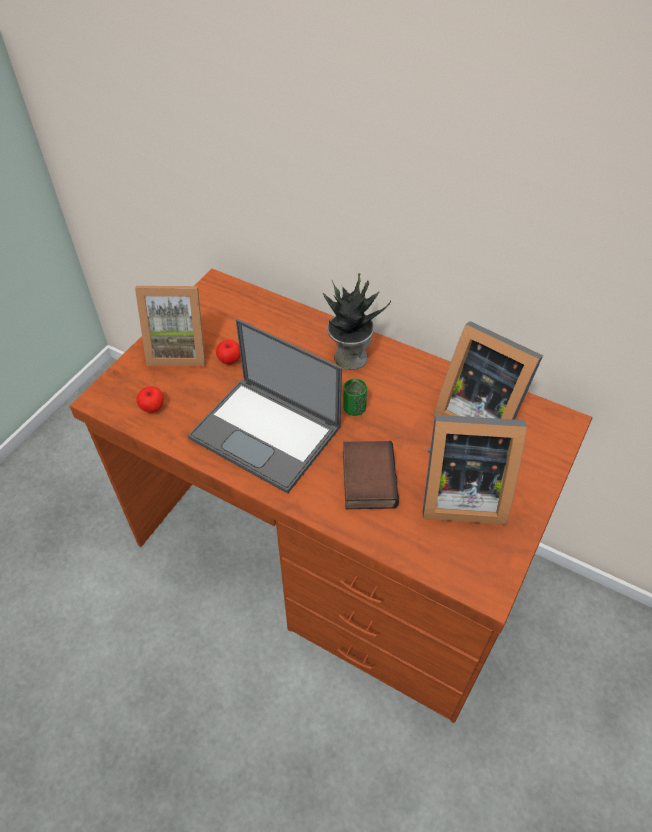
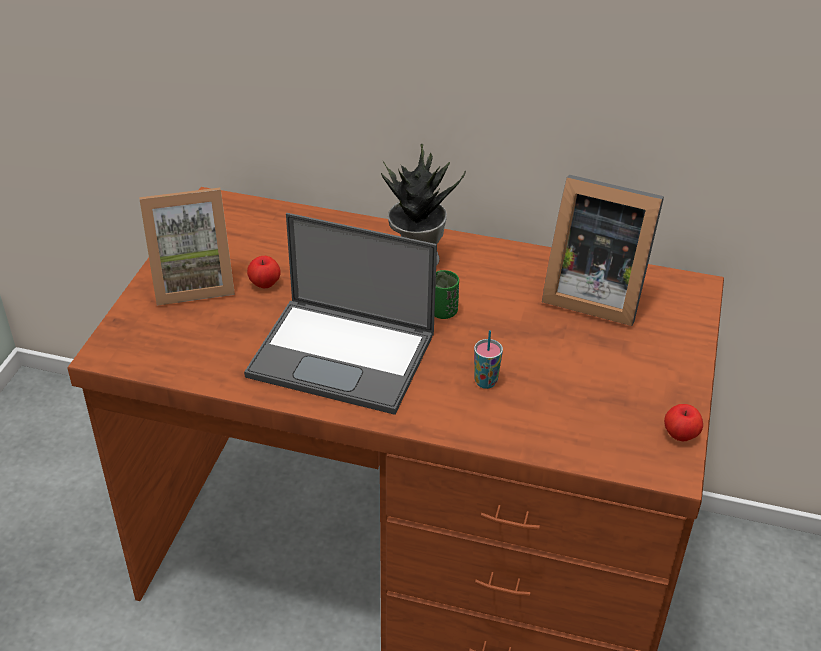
camera: 15 degrees left, 10 degrees down
apple [137,386,164,413] -> apple moved to [664,404,703,441]
book [343,441,399,509] -> cup [474,330,503,389]
picture frame [423,415,527,525] -> none

